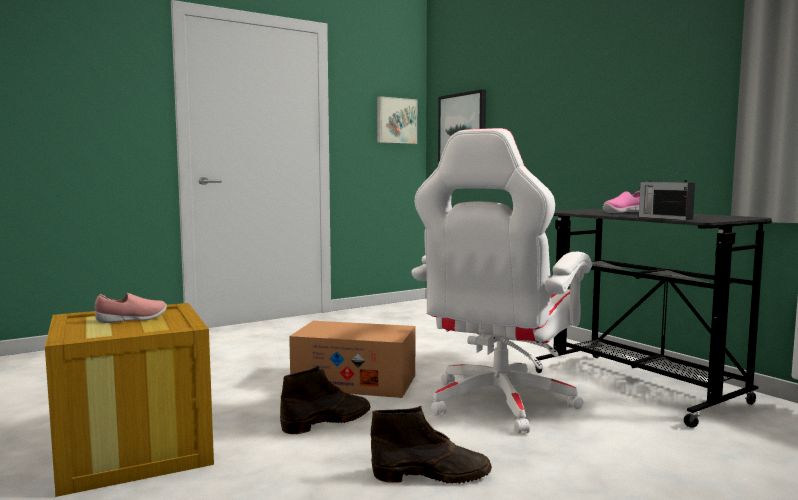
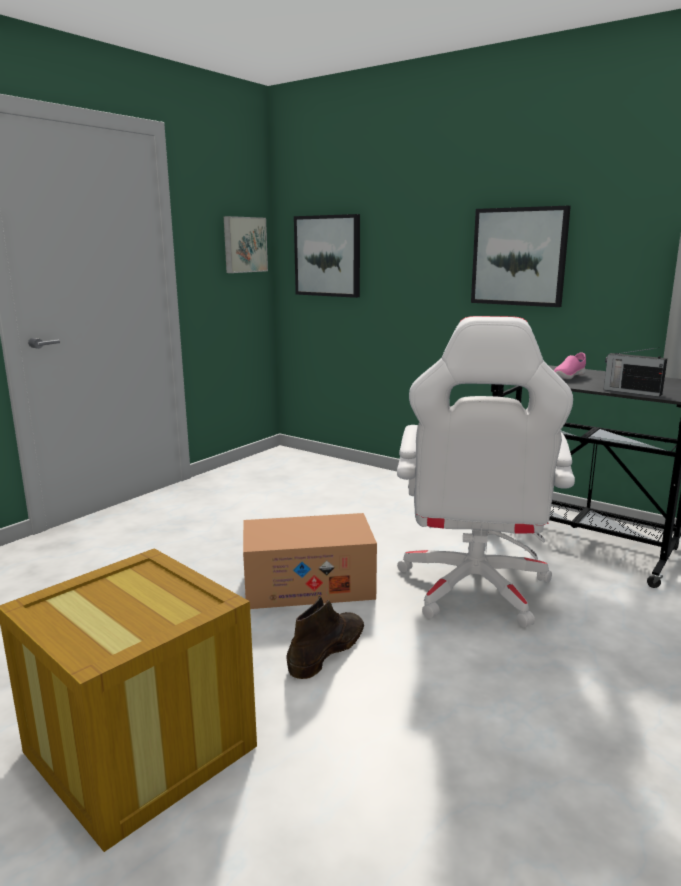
camera: 20 degrees left, 10 degrees up
pink shoe [95,293,167,323] -> none
brown boot [371,406,492,484] -> none
none -> picture [471,206,571,307]

